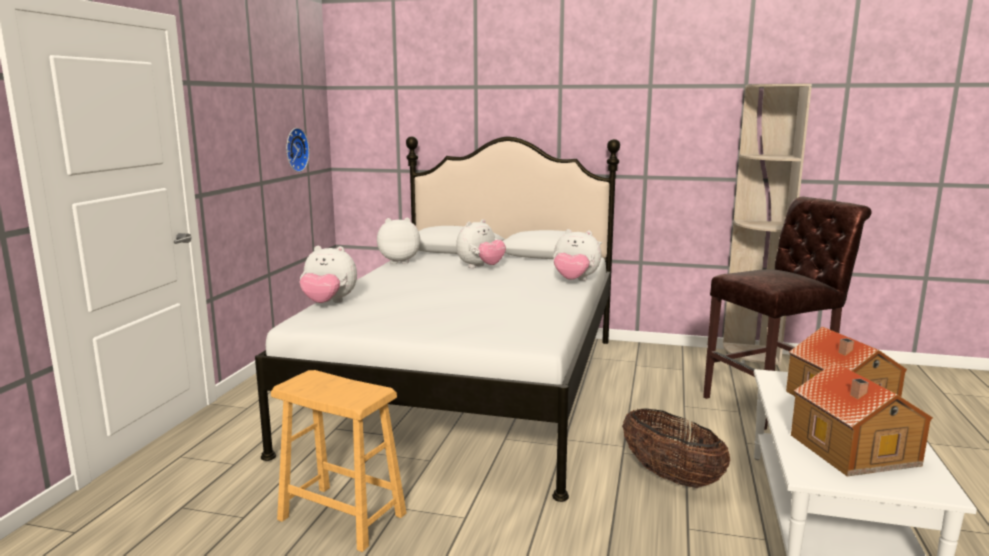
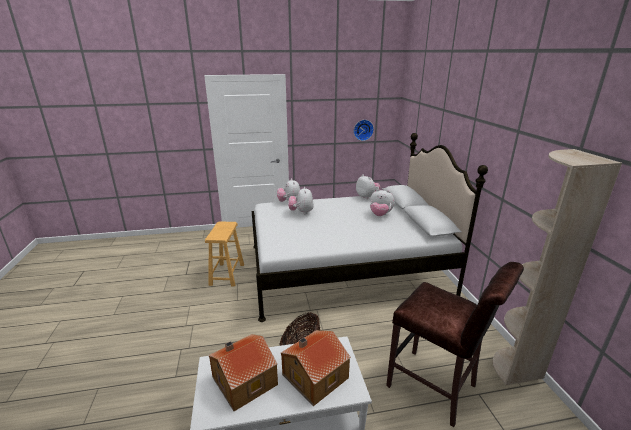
camera: 65 degrees right, 10 degrees up
plush toy [553,229,601,281] -> plush toy moved to [288,186,314,214]

